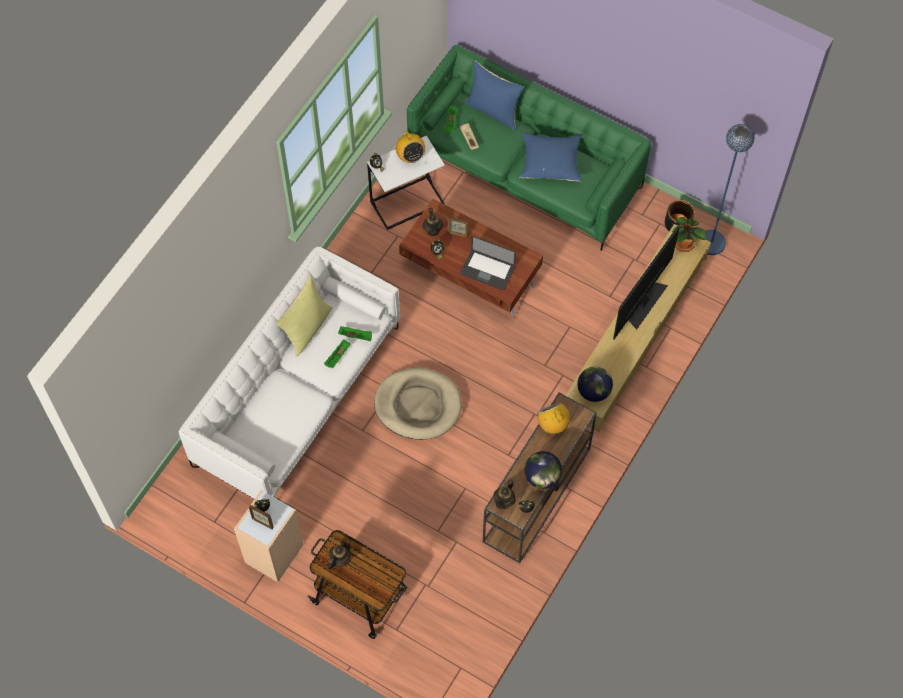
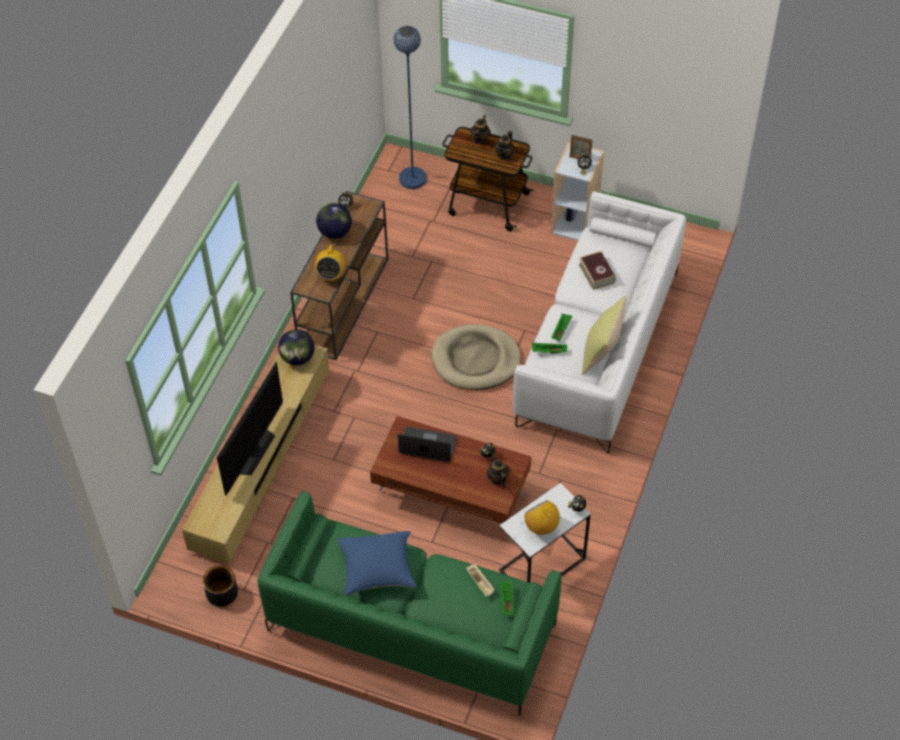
camera: 170 degrees right, 10 degrees down
picture frame [447,216,469,238] -> none
blue pillow [464,61,525,130] -> none
teapot [493,480,516,509] -> teapot moved to [470,115,491,144]
radio [538,402,570,434] -> radio turned 45 degrees clockwise [315,243,346,282]
potted plant [672,217,706,252] -> none
blue floor lamp [704,124,754,255] -> blue floor lamp moved to [394,26,427,189]
none -> book [579,251,616,290]

